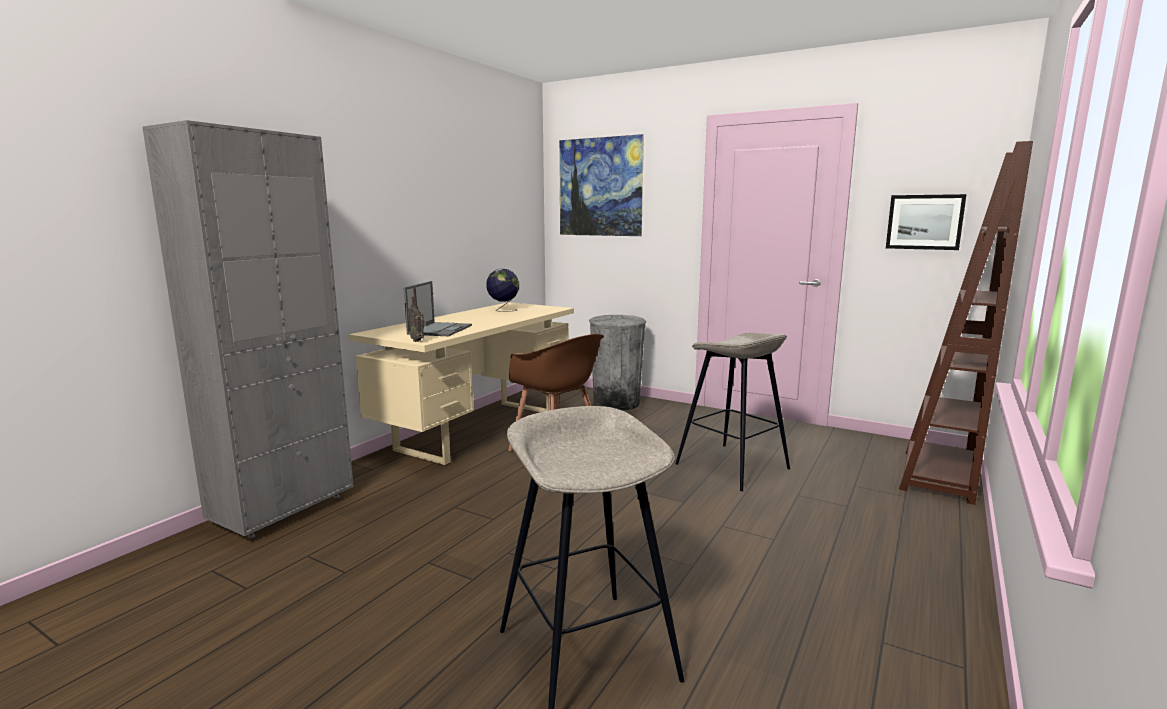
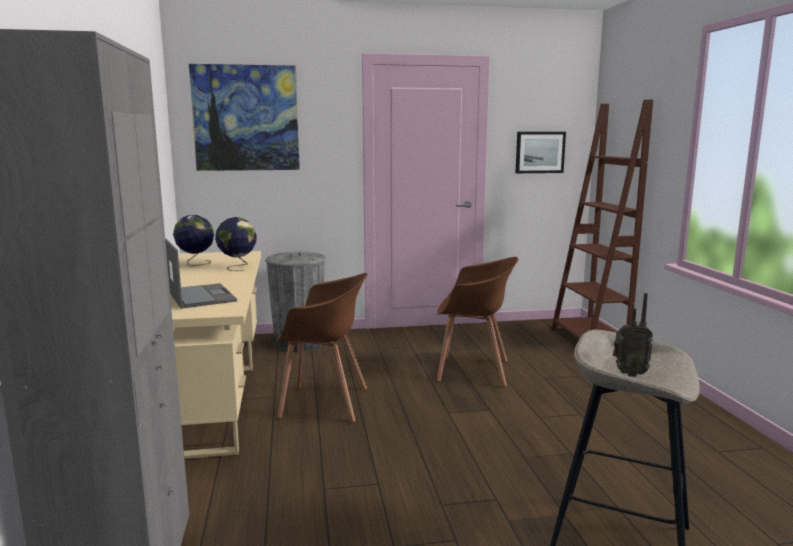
camera: 40 degrees left, 0 degrees up
radio [408,287,426,342] -> radio moved to [613,293,653,377]
grey stool [675,333,790,491] -> brown chair [437,257,518,387]
none -> globe [215,217,257,271]

